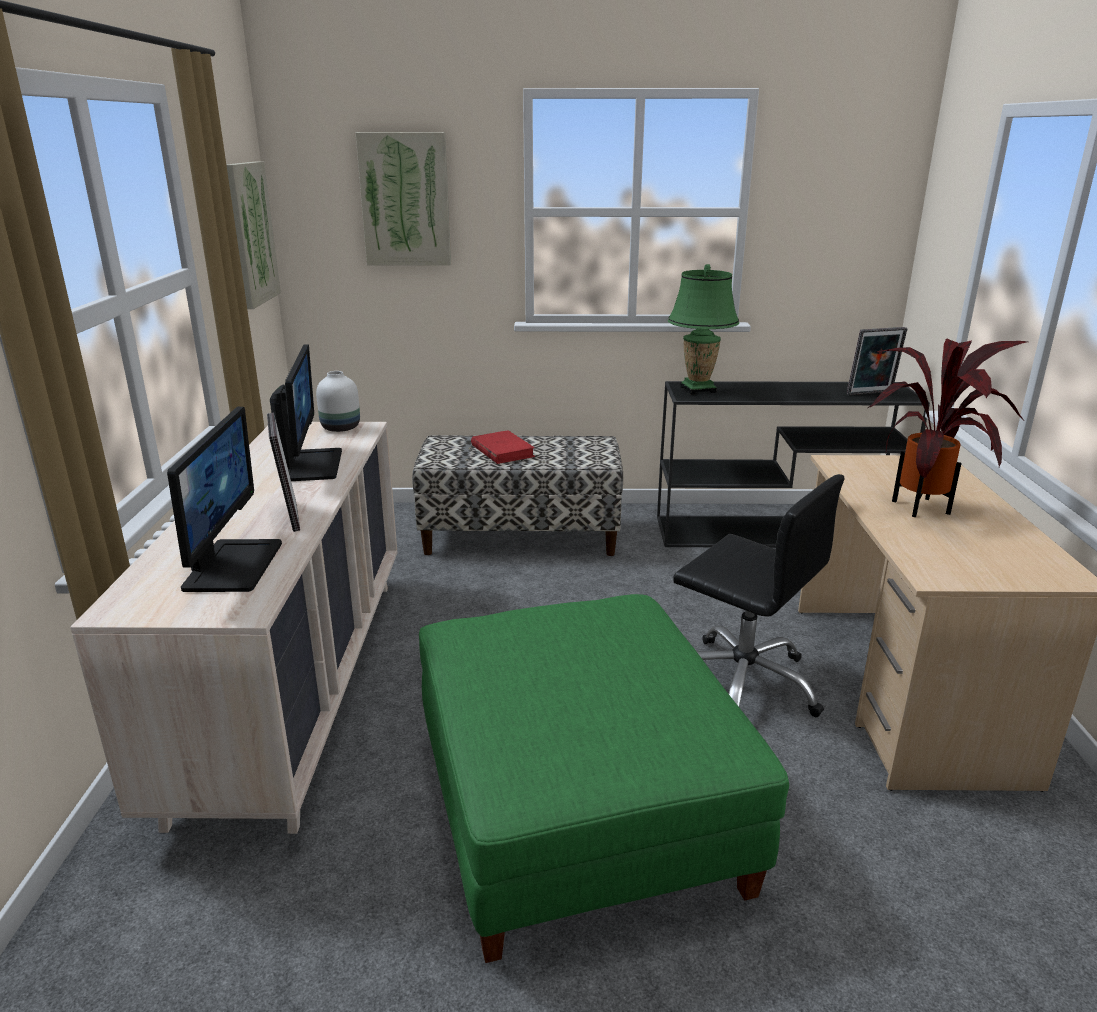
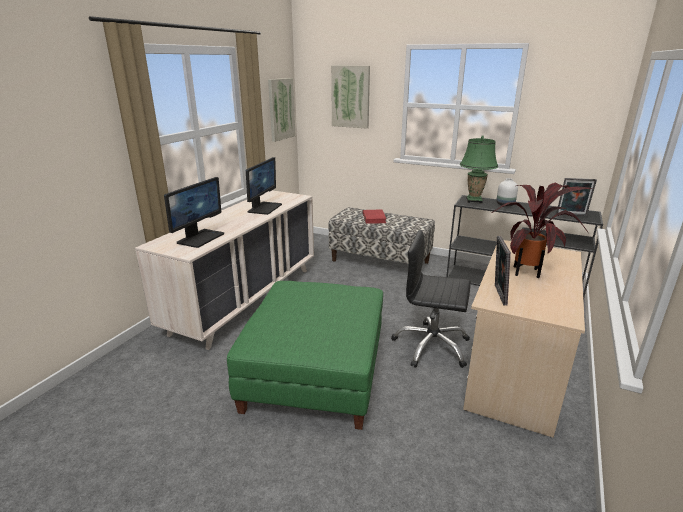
camera: 25 degrees right, 0 degrees up
picture frame [267,412,300,532] -> picture frame moved to [495,236,511,305]
white vase [316,371,360,432] -> white vase moved to [497,178,518,206]
black office chair [673,474,845,717] -> black office chair turned 135 degrees clockwise [391,230,471,368]

